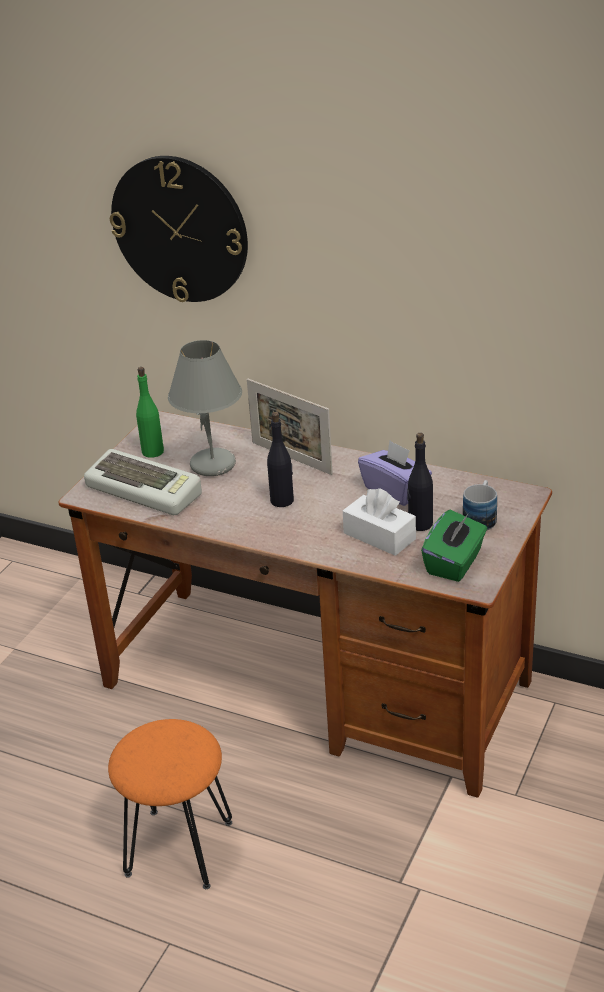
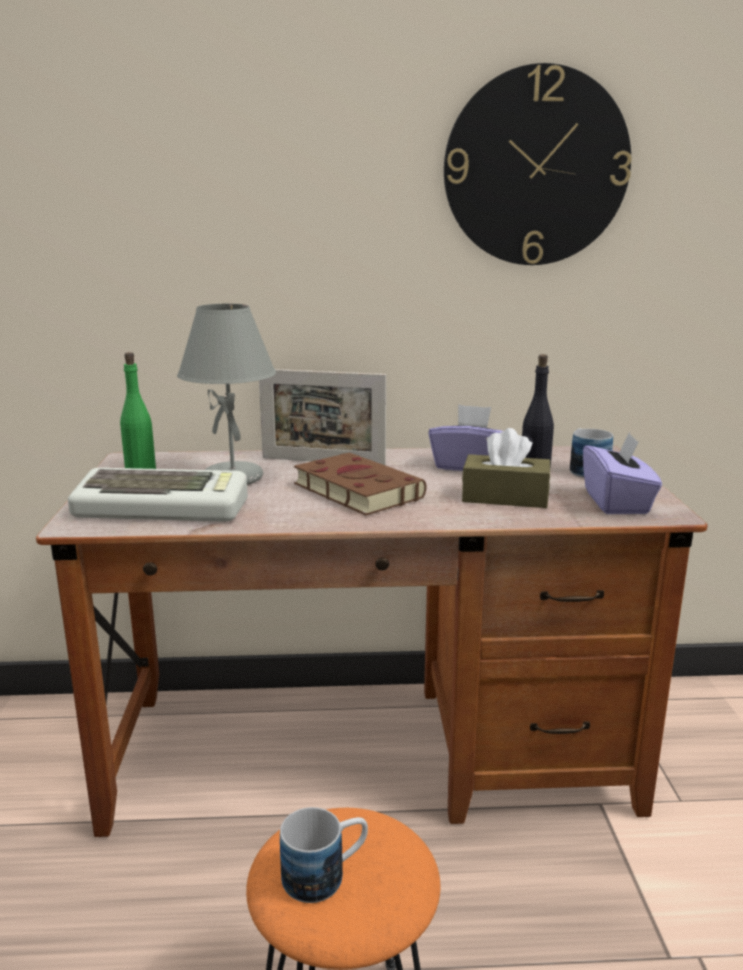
camera: 30 degrees left, 15 degrees down
wall clock [110,156,248,302] -> wall clock moved to [444,63,632,265]
black bottle [267,412,294,507] -> brown book [294,452,426,515]
white tissue box [343,488,416,556] -> brown tissue box [462,428,550,508]
green tissue box [421,510,487,582] -> purple tissue box [583,432,662,514]
none -> mug [280,807,368,903]

